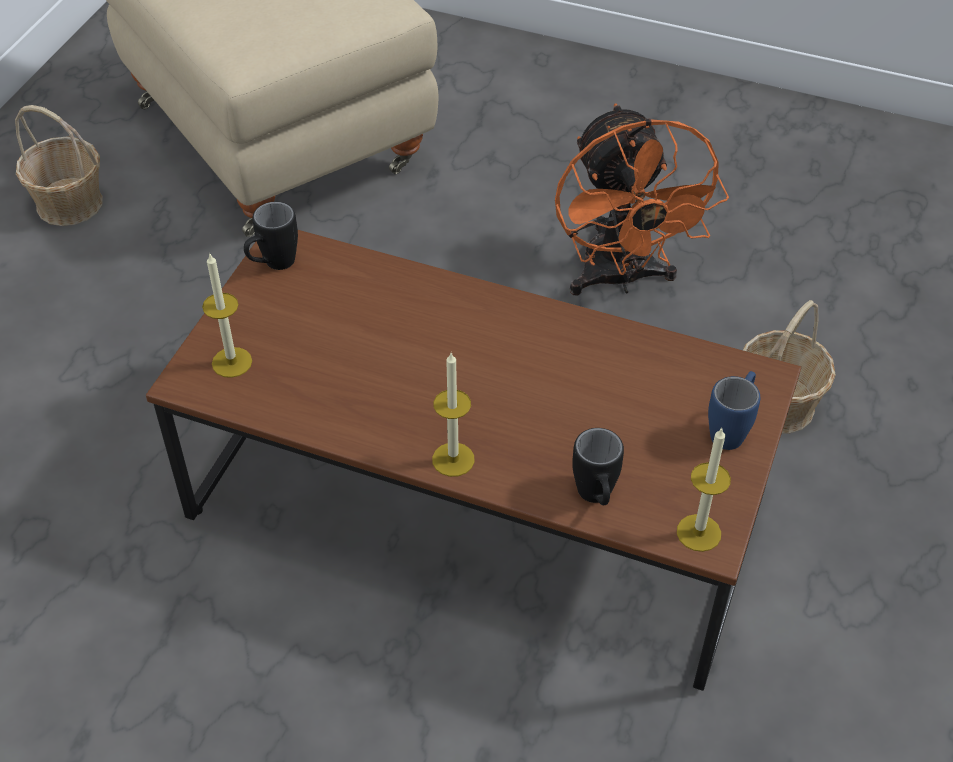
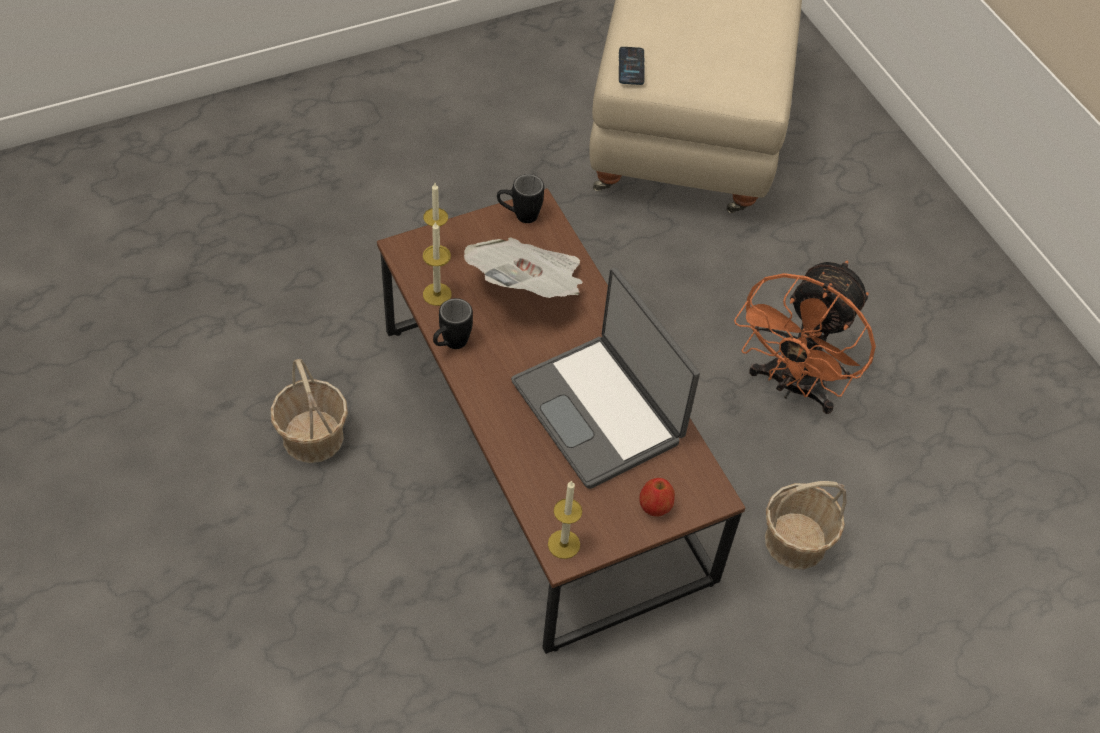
camera: 40 degrees right, 5 degrees up
basket [15,105,103,226] -> basket moved to [270,359,348,463]
candle [432,353,475,477] -> candle moved to [423,221,452,306]
black mug [572,428,624,505] -> black mug moved to [433,298,473,349]
blue mug [708,371,760,450] -> apple [639,478,675,516]
none -> newspaper [464,238,583,298]
none -> laptop [511,267,700,489]
none -> phone [619,47,645,85]

